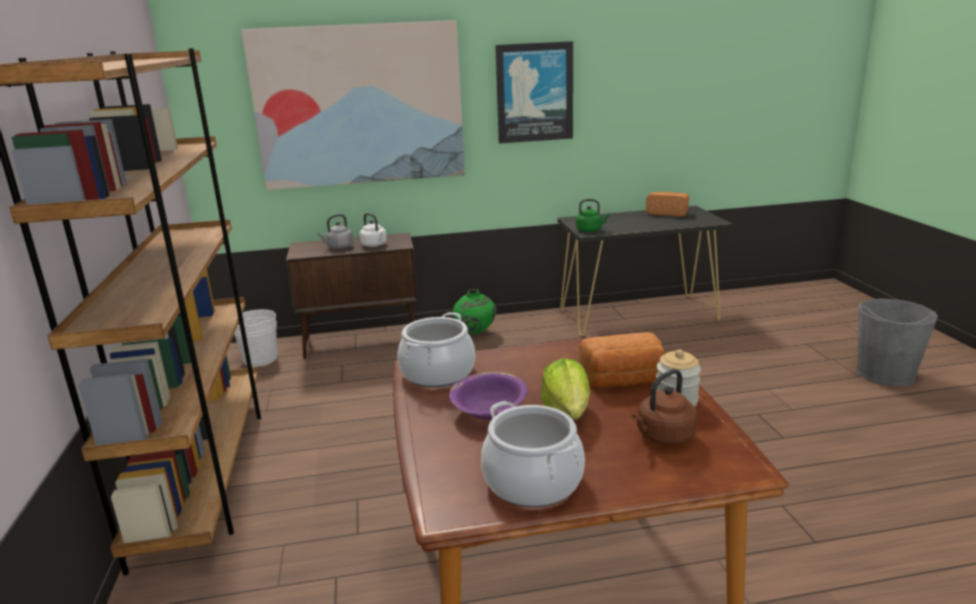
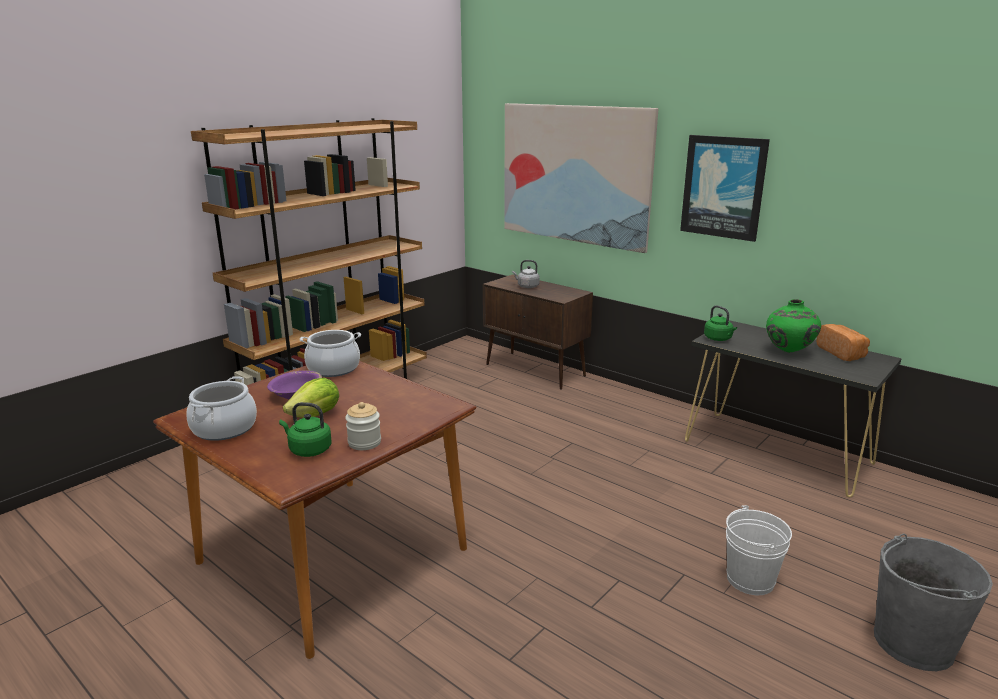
camera: 50 degrees right, 0 degrees up
white bucket [234,310,277,367] -> white bucket moved to [726,505,792,595]
white kettle [359,213,387,247] -> none
green vase [453,289,496,334] -> green vase moved to [766,299,821,353]
bread [579,332,665,388] -> none
brown kettle [632,369,697,445] -> green kettle [279,402,332,457]

